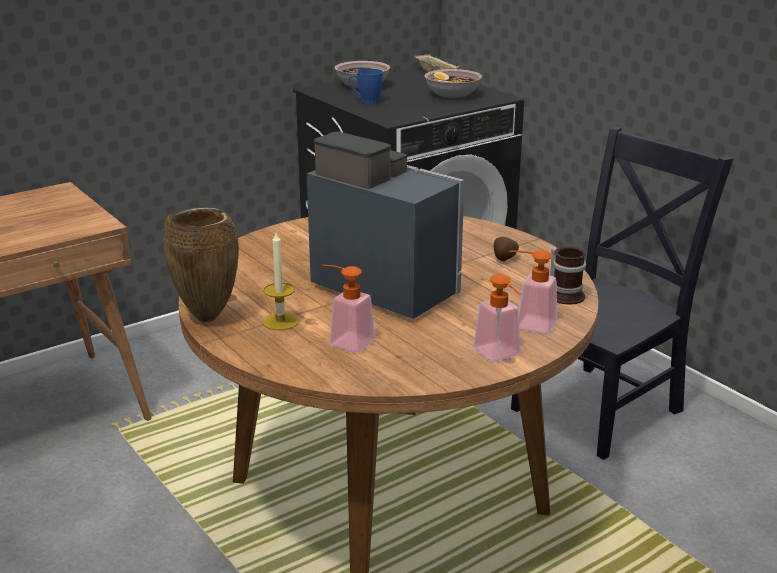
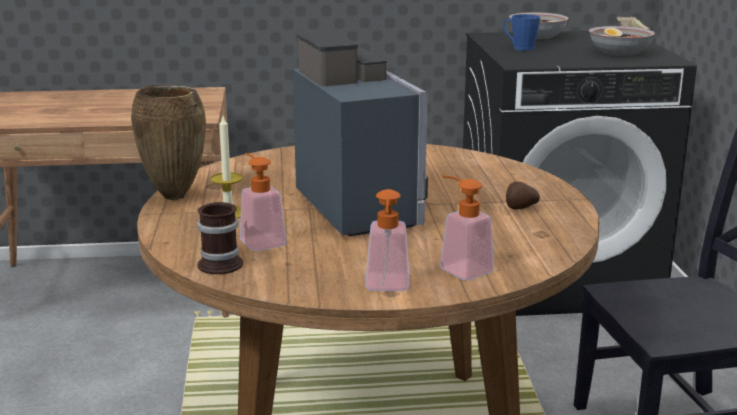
camera: 30 degrees right, 5 degrees down
mug [550,246,586,305] -> mug moved to [197,202,243,274]

